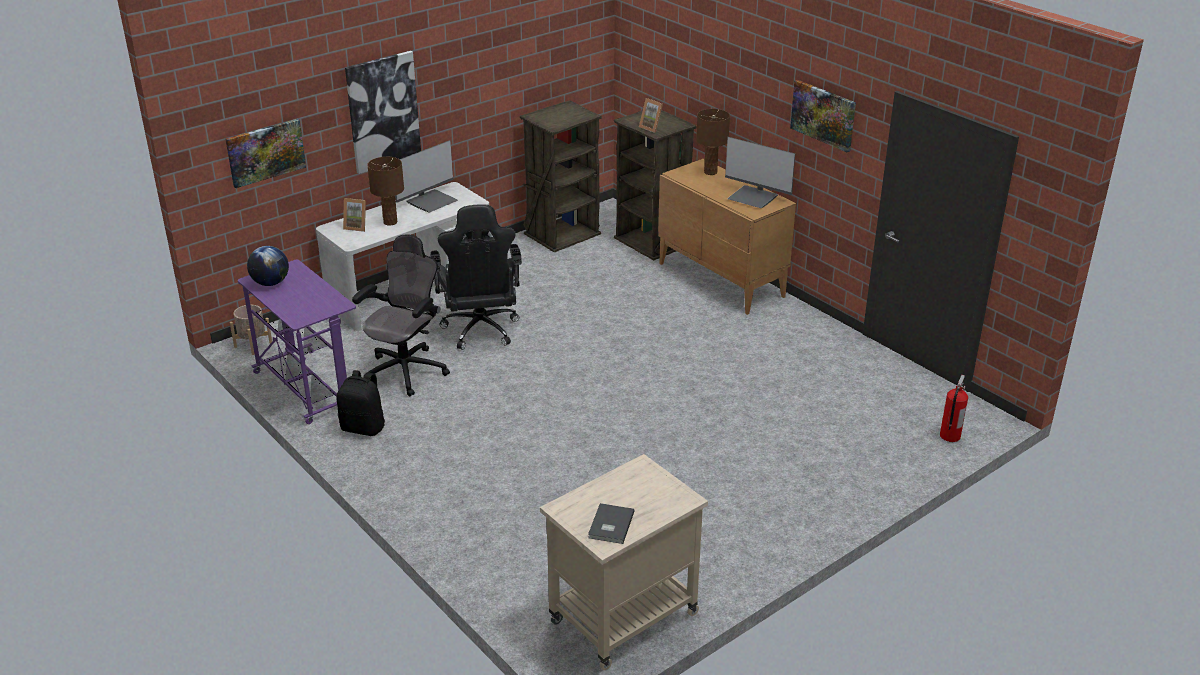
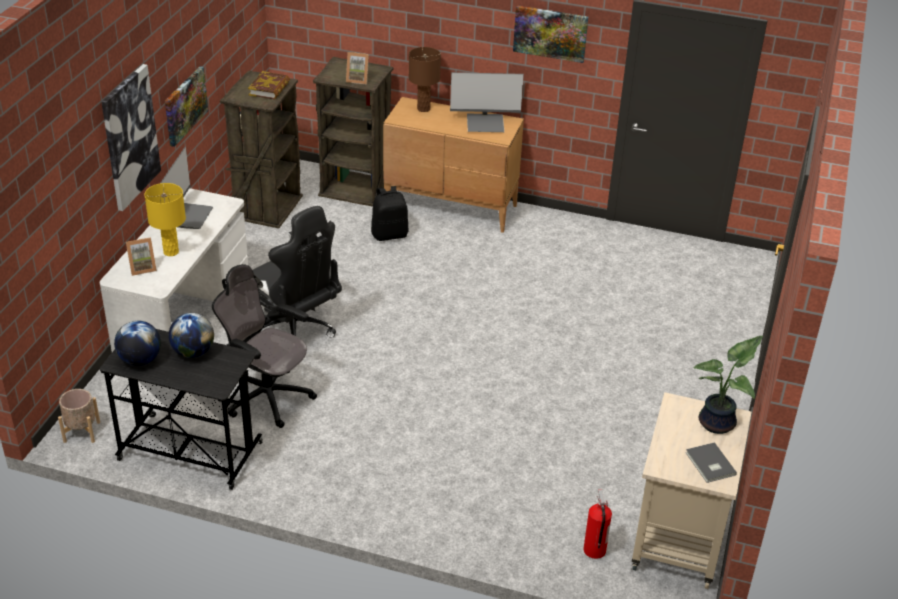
camera: 35 degrees left, 5 degrees up
picture [226,119,306,188] -> picture moved to [165,66,208,147]
purple desk [238,259,356,424] -> black desk [99,329,263,490]
black backpack [336,370,385,436] -> black backpack moved to [371,186,409,241]
office chair [352,235,450,396] -> office chair turned 45 degrees counterclockwise [212,264,317,428]
brown table lamp [367,157,404,225] -> yellow table lamp [144,183,186,256]
fire extinguisher [940,375,968,442] -> fire extinguisher moved to [584,489,612,559]
none -> globe [168,313,214,358]
none -> book [248,71,290,99]
none -> potted plant [694,336,763,434]

